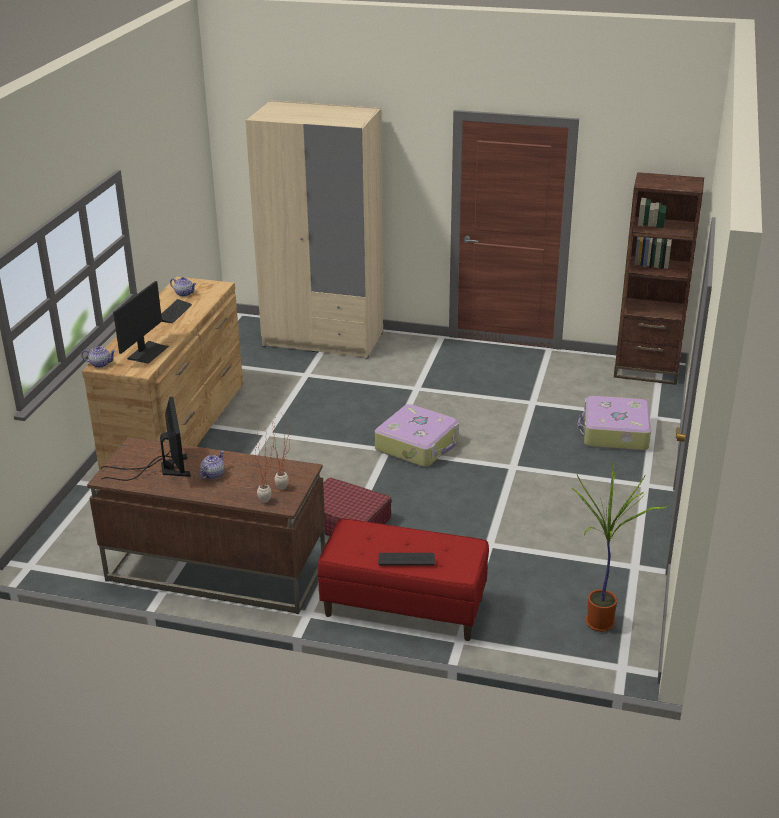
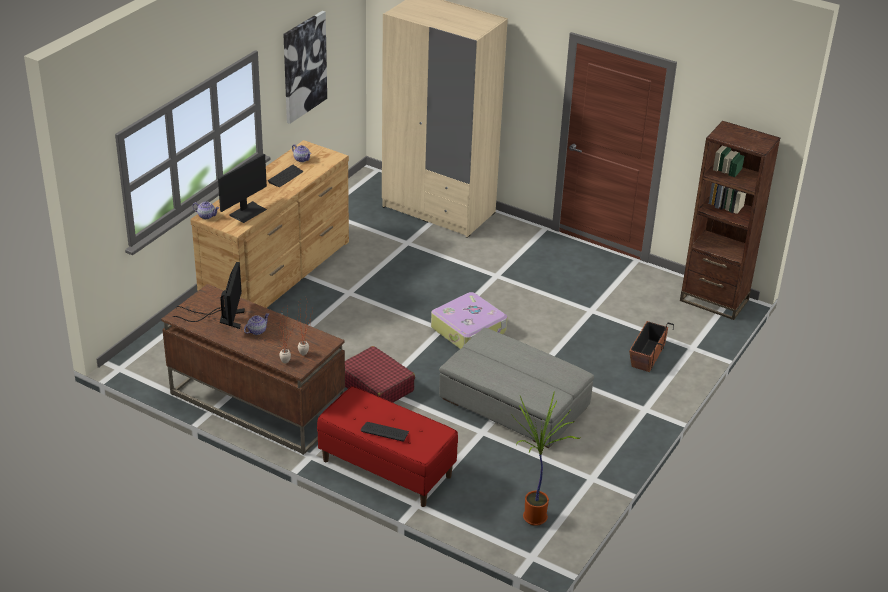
camera: 15 degrees right, 5 degrees up
suitcase [577,396,651,451] -> planter [629,321,674,372]
none -> picture [283,11,327,124]
none -> grey ottoman [439,328,594,448]

